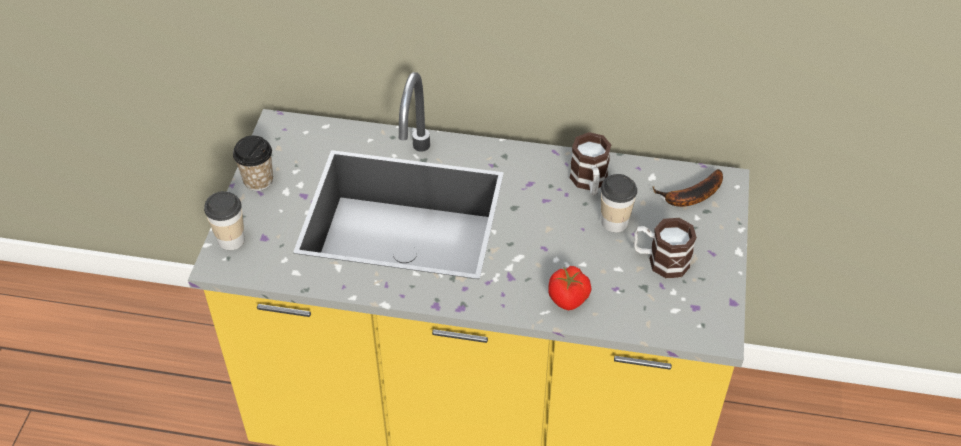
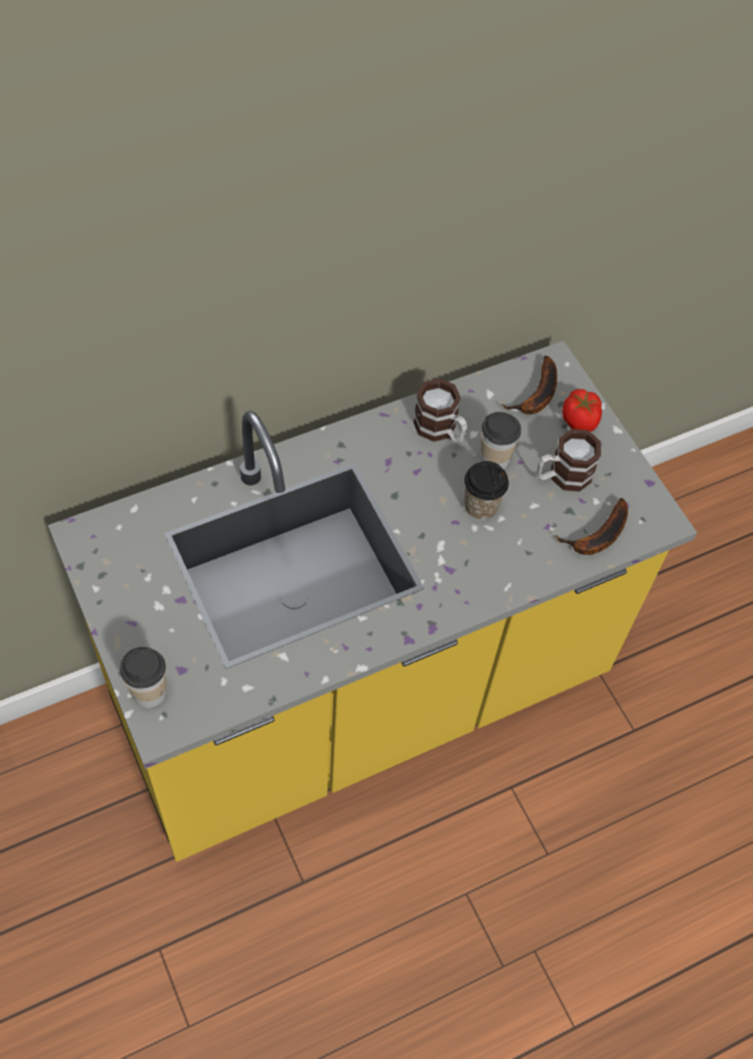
camera: 40 degrees left, 10 degrees up
cup [233,135,273,191] -> cup moved to [464,461,509,520]
tomato [549,266,591,310] -> tomato moved to [562,389,602,432]
none -> banana [555,498,628,555]

